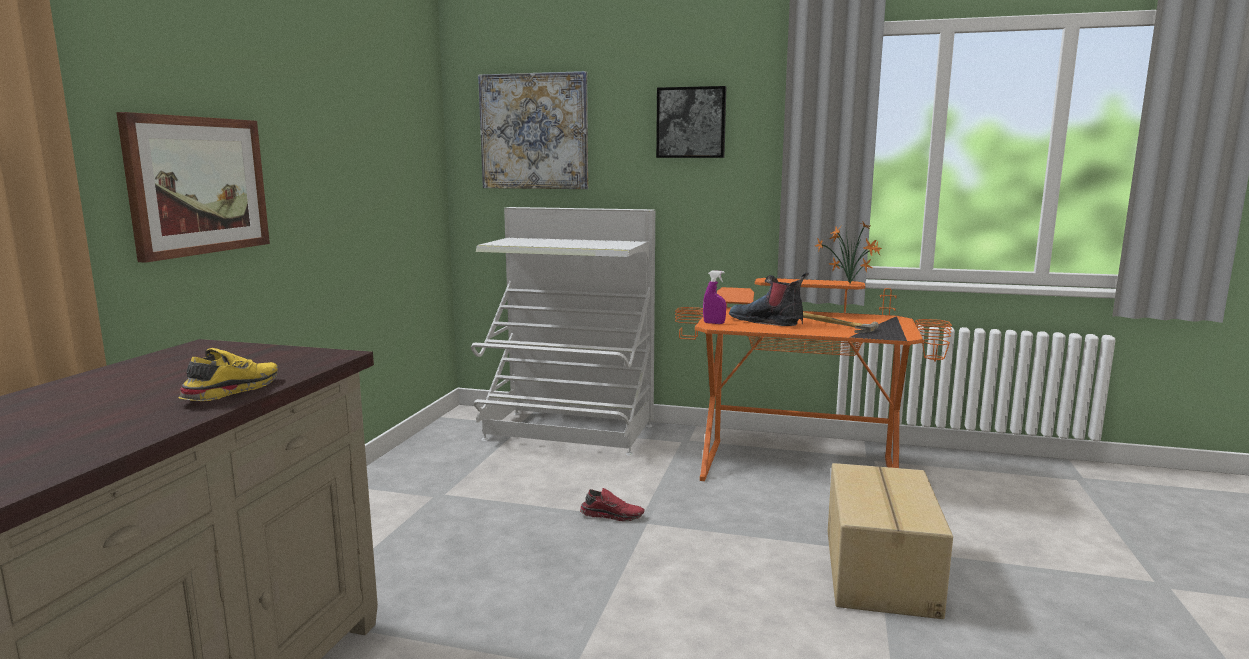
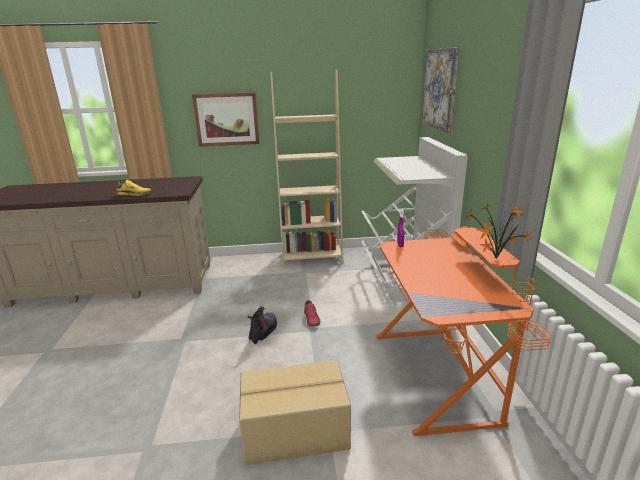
camera: 70 degrees right, 10 degrees up
picture [656,86,726,158] -> none
boot [729,272,809,326] -> boot moved to [248,306,277,344]
hammer [803,312,879,333] -> none
none -> beige bookcase [270,70,343,268]

